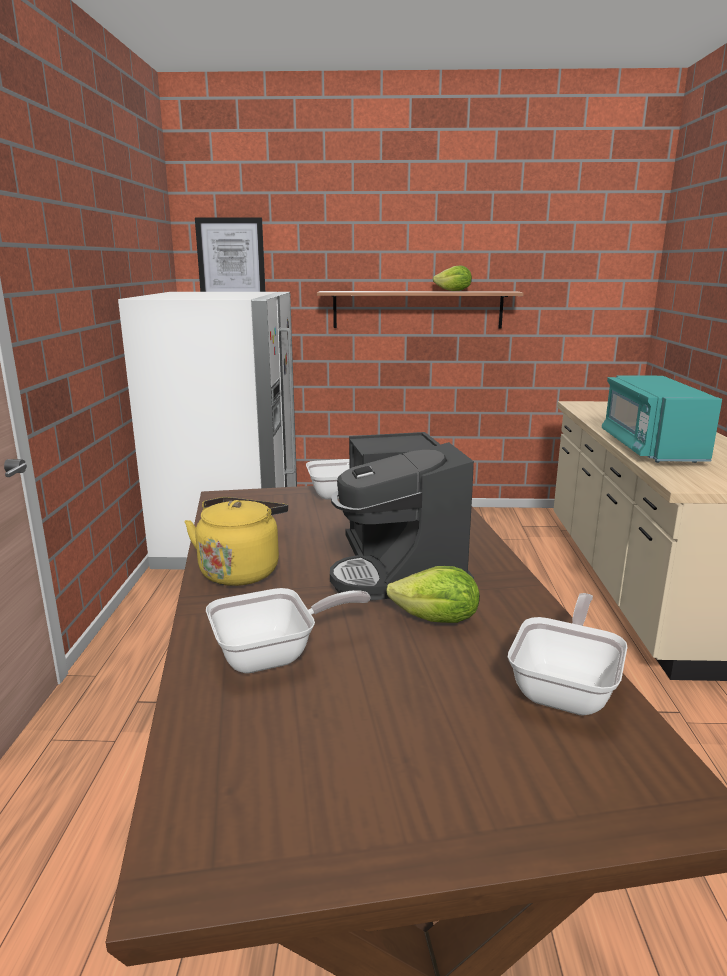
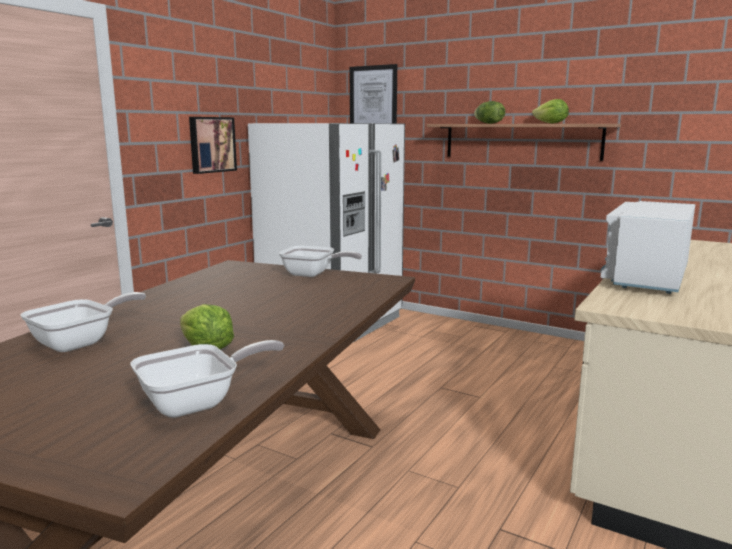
camera: 30 degrees right, 5 degrees down
yellow kettle [185,497,288,586] -> none
frying pan [206,588,371,674] -> frying pan turned 60 degrees counterclockwise [20,292,146,352]
coffee machine [330,432,474,601] -> none
turquoise microwave [602,376,722,463] -> white microwave [600,201,695,294]
none -> picture [189,117,237,174]
none -> lettuce [474,101,505,124]

